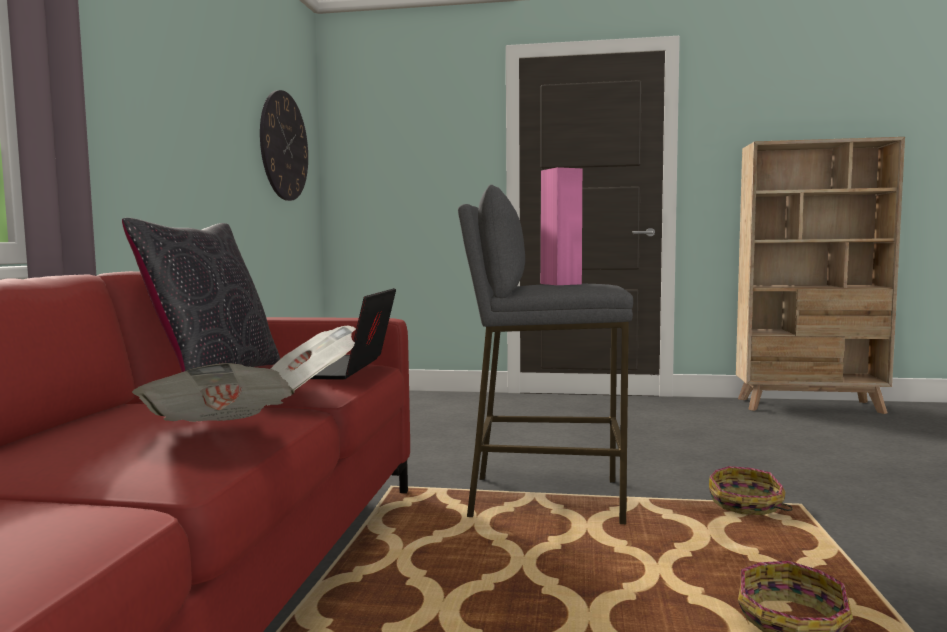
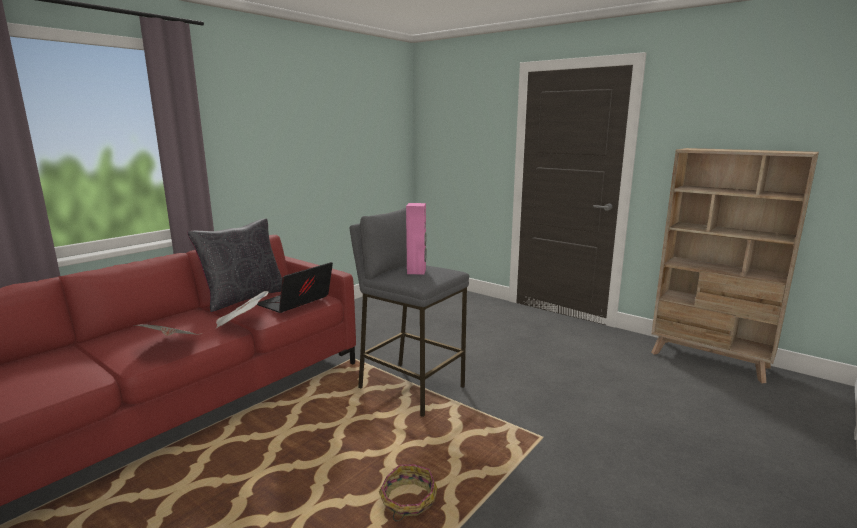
camera: 30 degrees right, 10 degrees up
wall clock [260,90,308,201] -> none
basket [709,466,793,515] -> none

